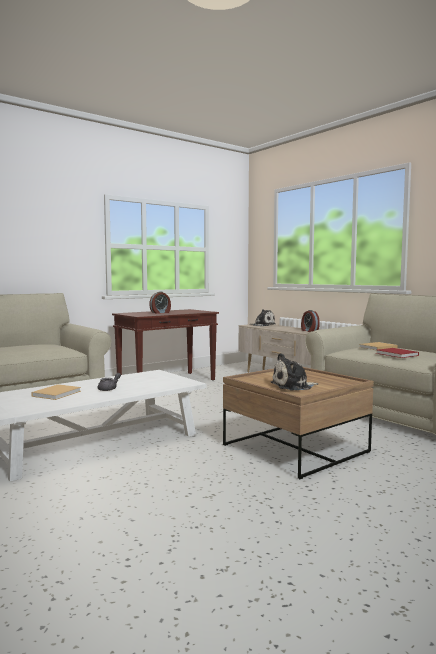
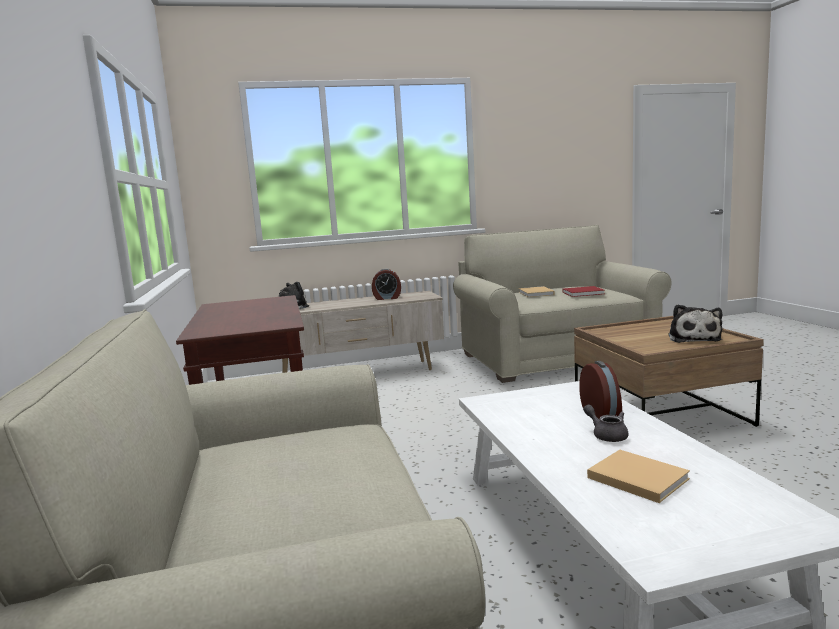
camera: 65 degrees left, 5 degrees up
alarm clock [149,291,171,314] -> alarm clock moved to [579,361,622,420]

